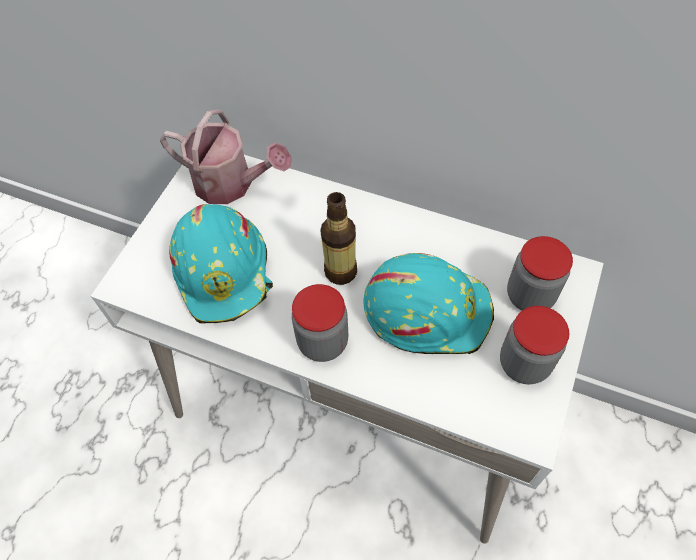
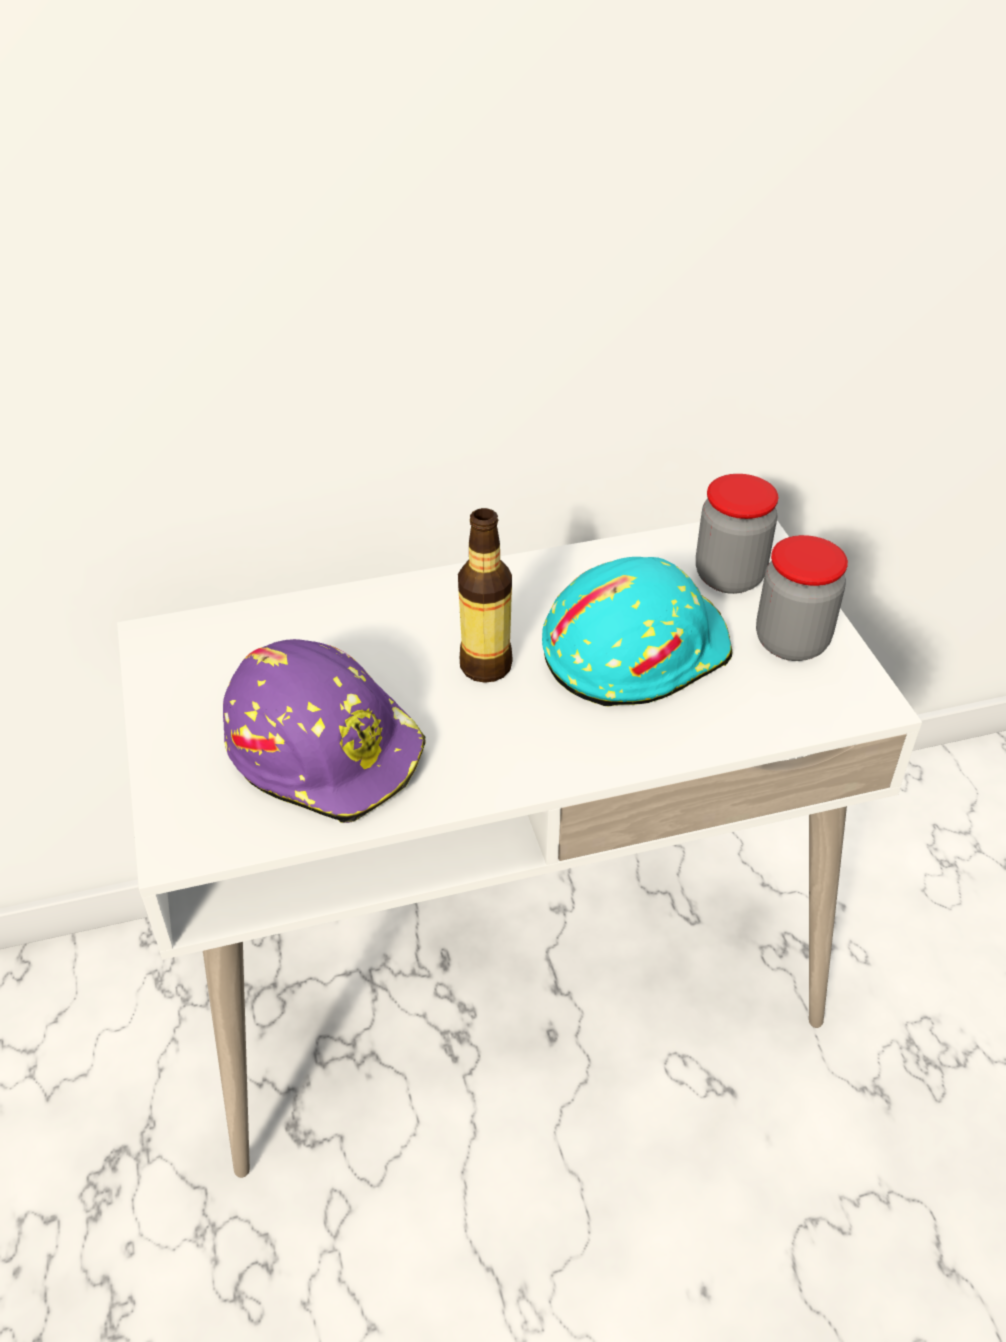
camera: 40 degrees left, 15 degrees down
watering can [159,109,292,204] -> none
turquoise hard hat [169,204,273,324] -> purple hard hat [223,639,426,823]
jar [292,284,348,362] -> none

